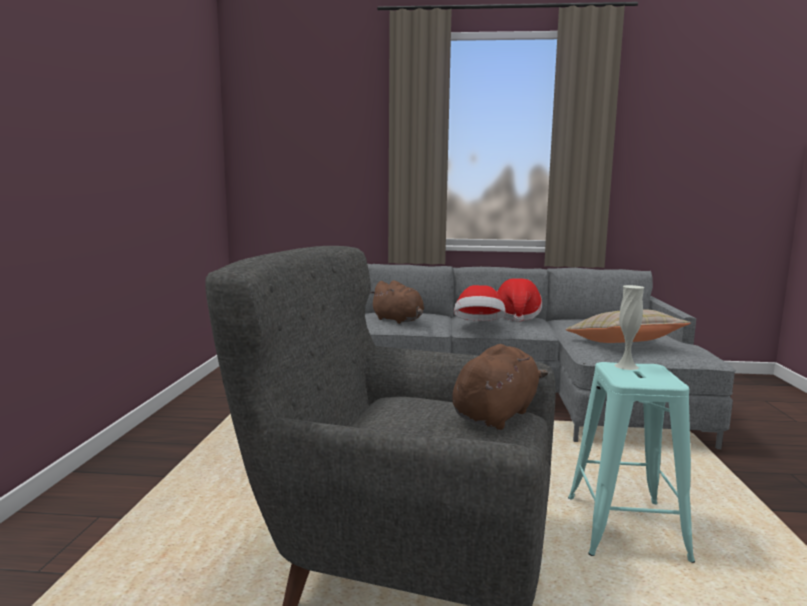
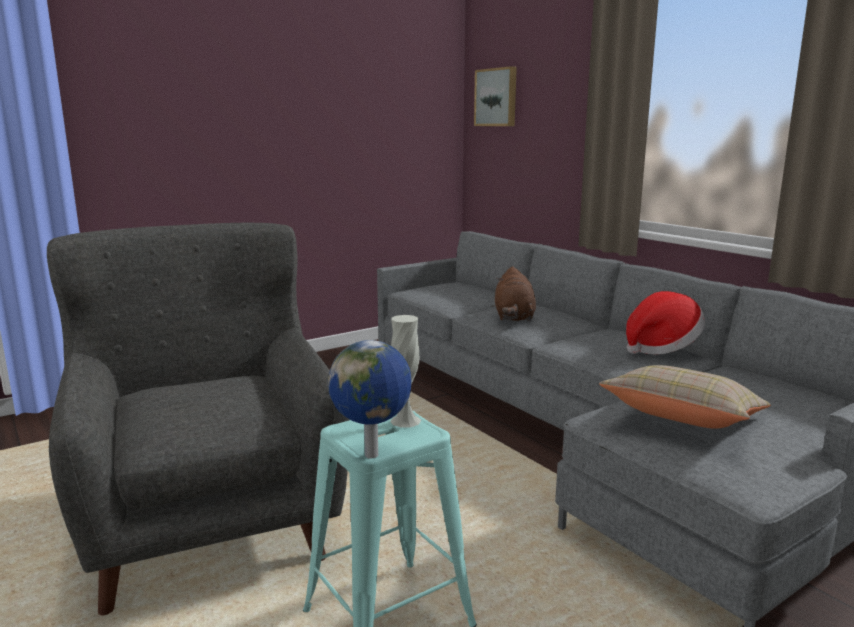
camera: 50 degrees right, 5 degrees up
brown plush toy [452,344,548,430] -> none
hat [454,285,506,321] -> none
none -> globe [328,340,411,459]
none -> picture [474,66,517,126]

